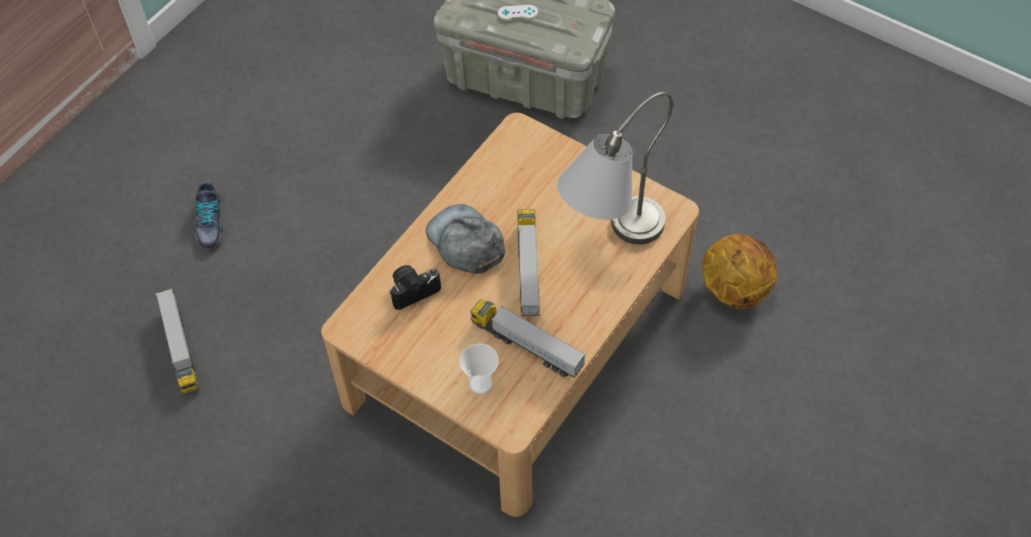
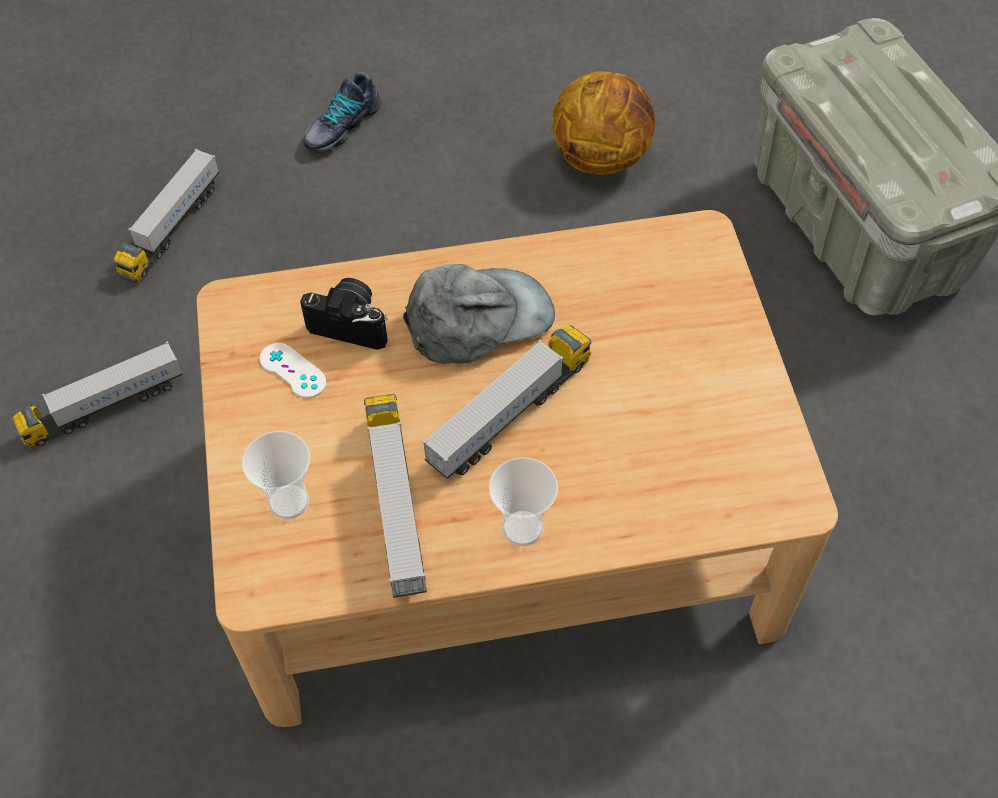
camera: 45 degrees right, 0 degrees up
grey cap [426,204,505,274] -> grey cap turned 60 degrees clockwise [403,264,555,364]
white game controller [498,5,538,20] -> white game controller moved to [260,343,327,398]
grey table lamp [557,92,673,244] -> none
basketball [702,234,777,309] -> basketball moved to [552,71,655,175]
none -> toy truck [12,341,183,449]
none -> cup [489,457,558,546]

